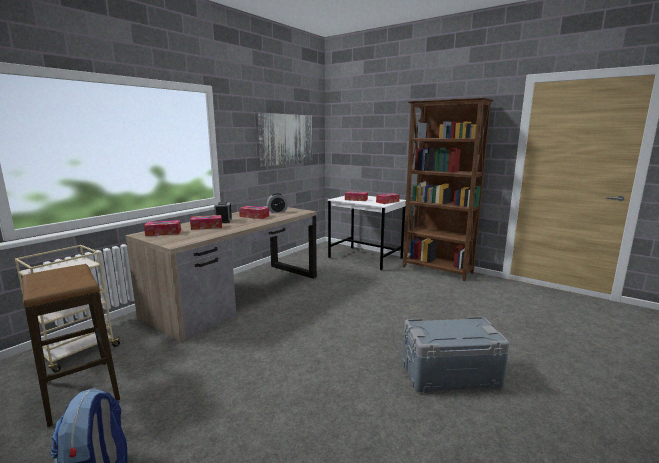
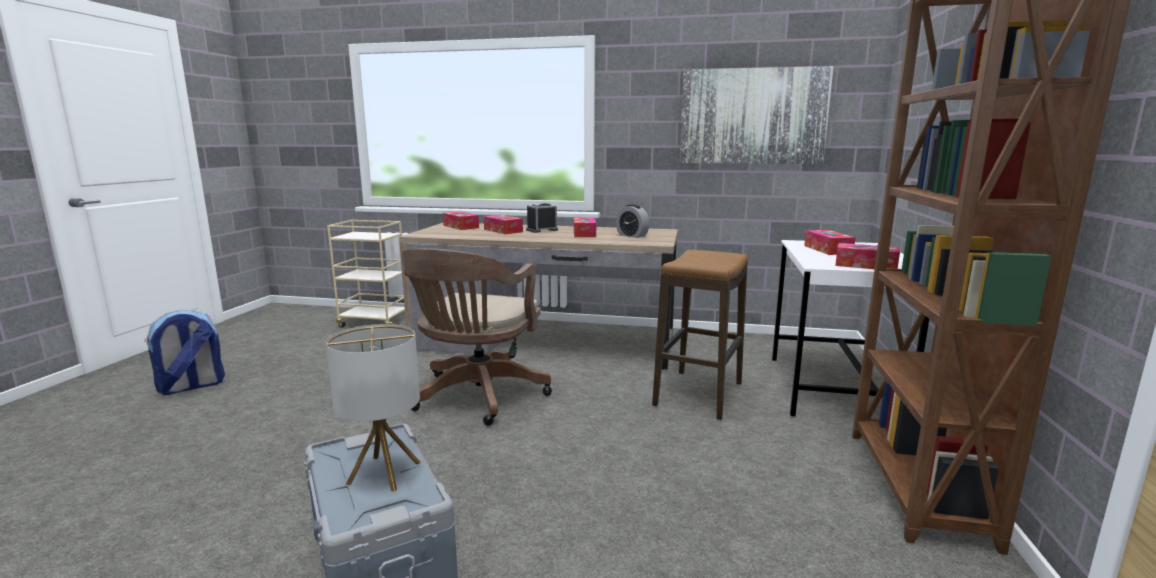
camera: 65 degrees right, 0 degrees up
stool [22,264,120,427] -> stool moved to [652,250,748,420]
none -> table lamp [326,324,421,492]
none -> brown office chair [401,248,552,426]

